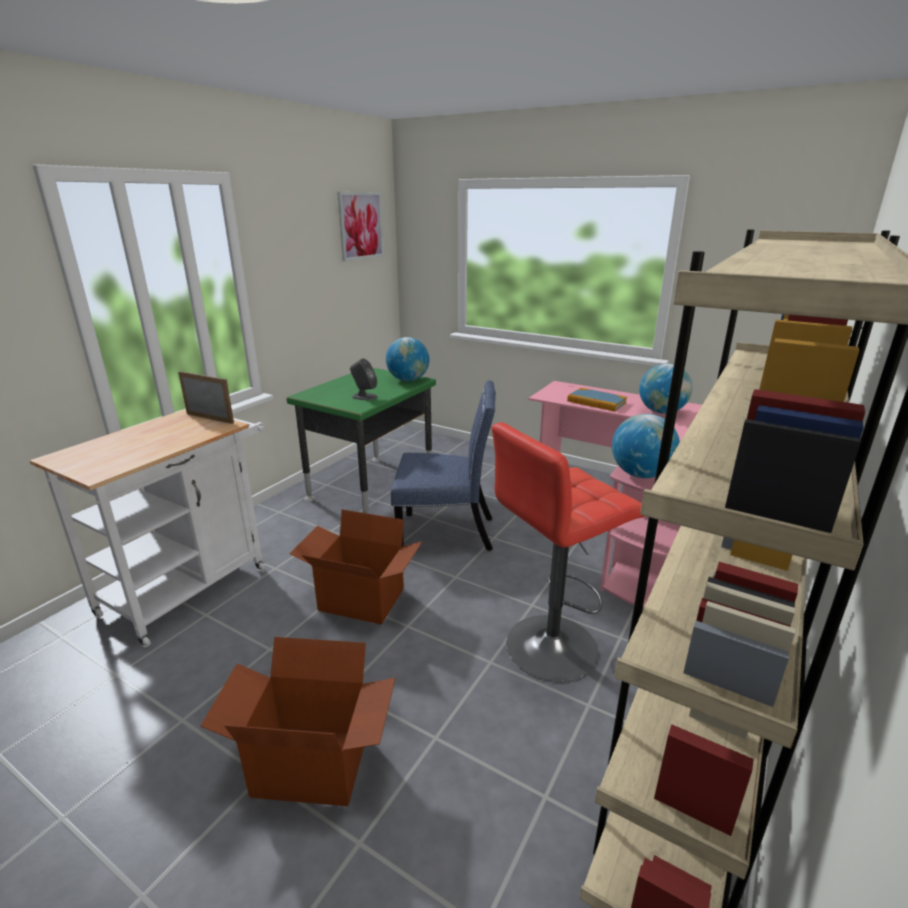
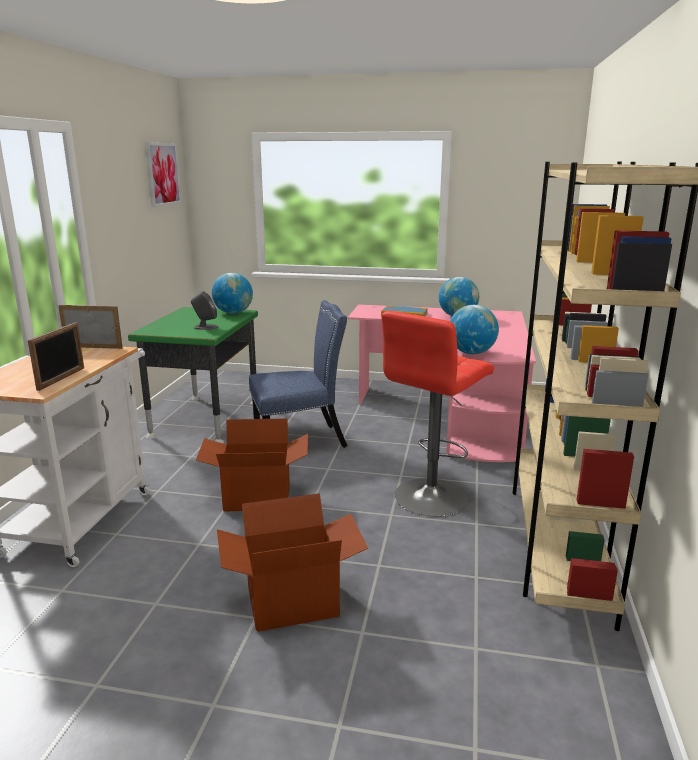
camera: 20 degrees left, 5 degrees down
none -> picture frame [28,322,84,391]

